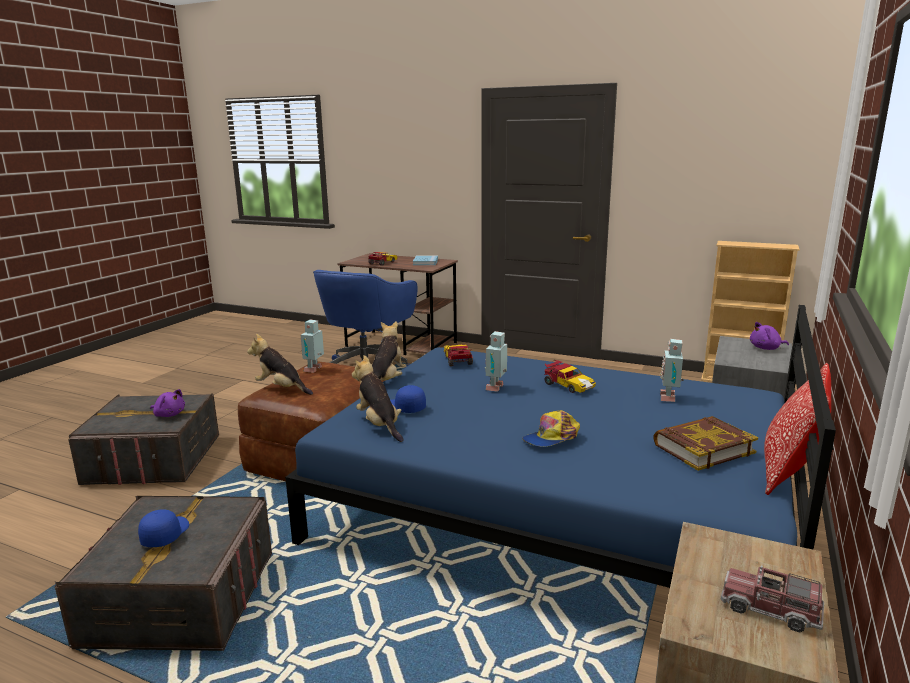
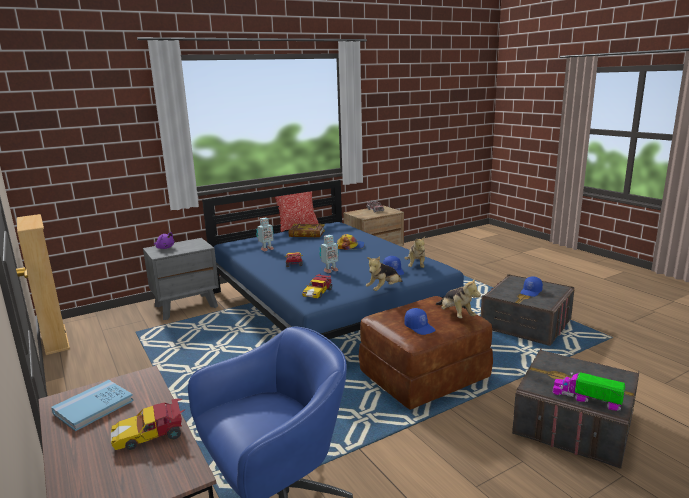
camera: 145 degrees left, 0 degrees up
purple plush toy [150,389,185,417] -> none
toy robot [301,320,324,373] -> blue cap [404,308,435,335]
none -> toy truck [552,372,626,411]

